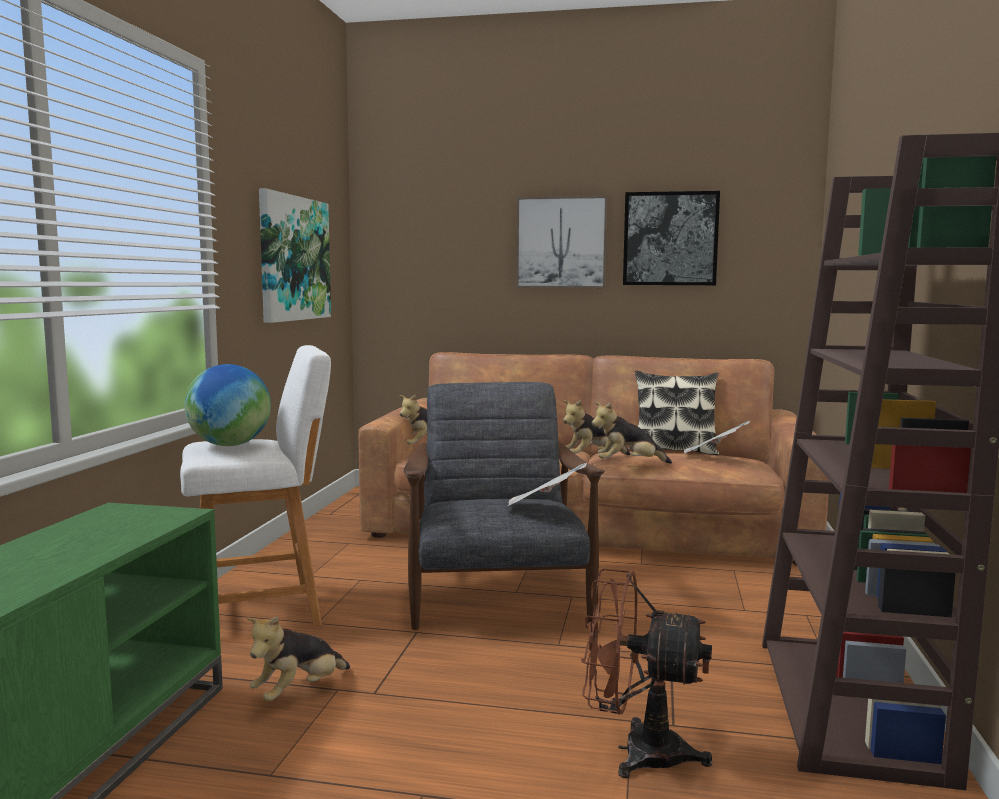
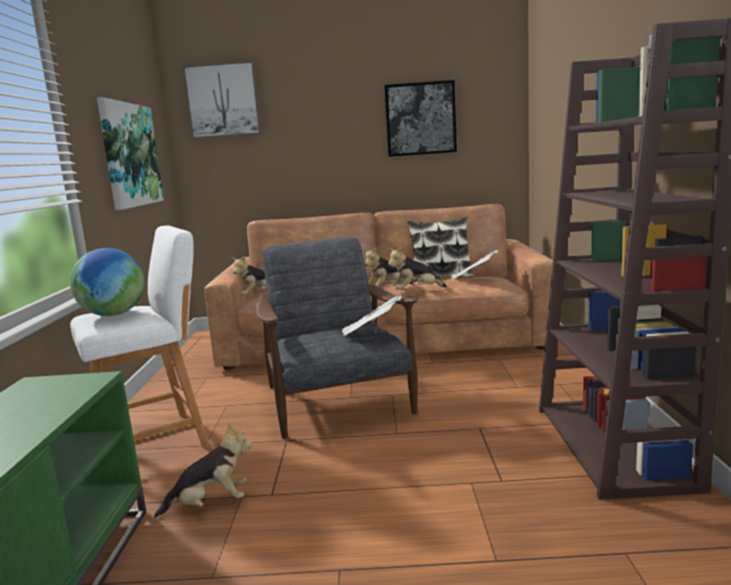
camera: 10 degrees left, 5 degrees up
plush toy [247,616,350,702] -> plush toy turned 135 degrees counterclockwise [154,422,252,518]
picture [516,196,608,288] -> picture moved to [182,61,261,139]
brown fan [581,569,712,778] -> none

